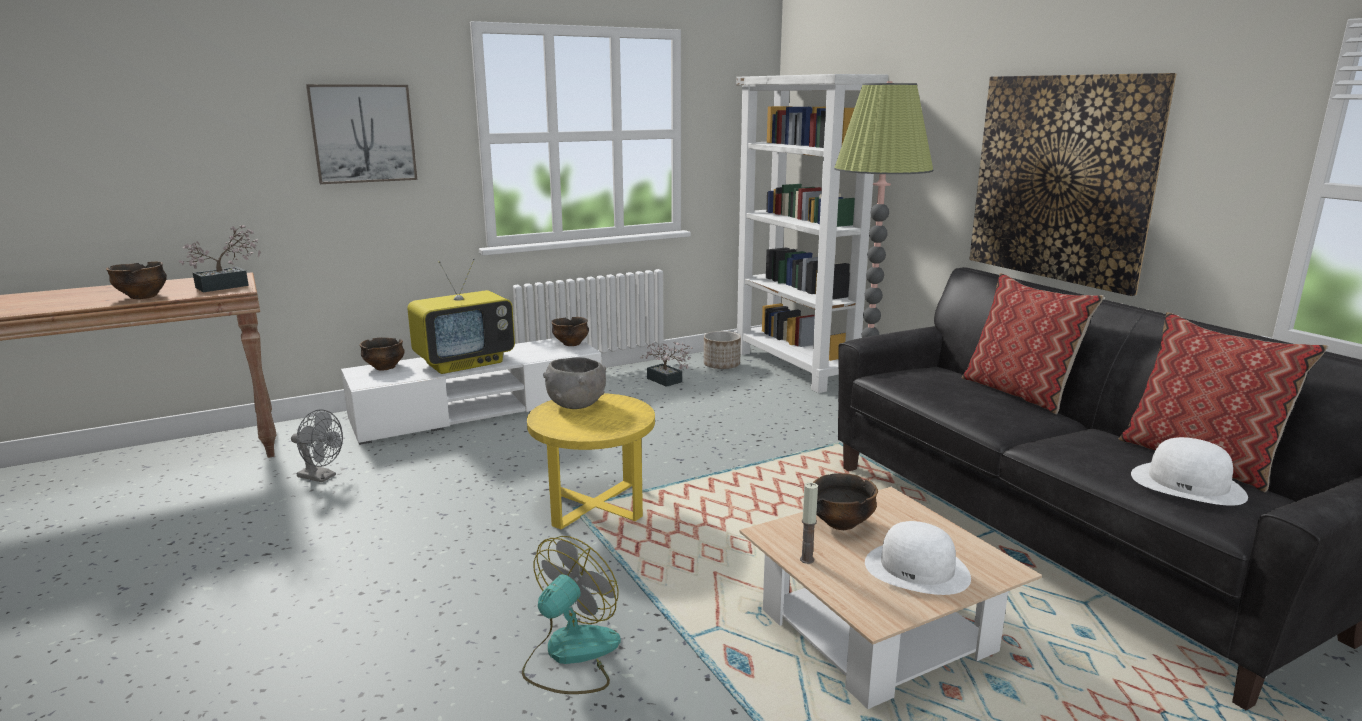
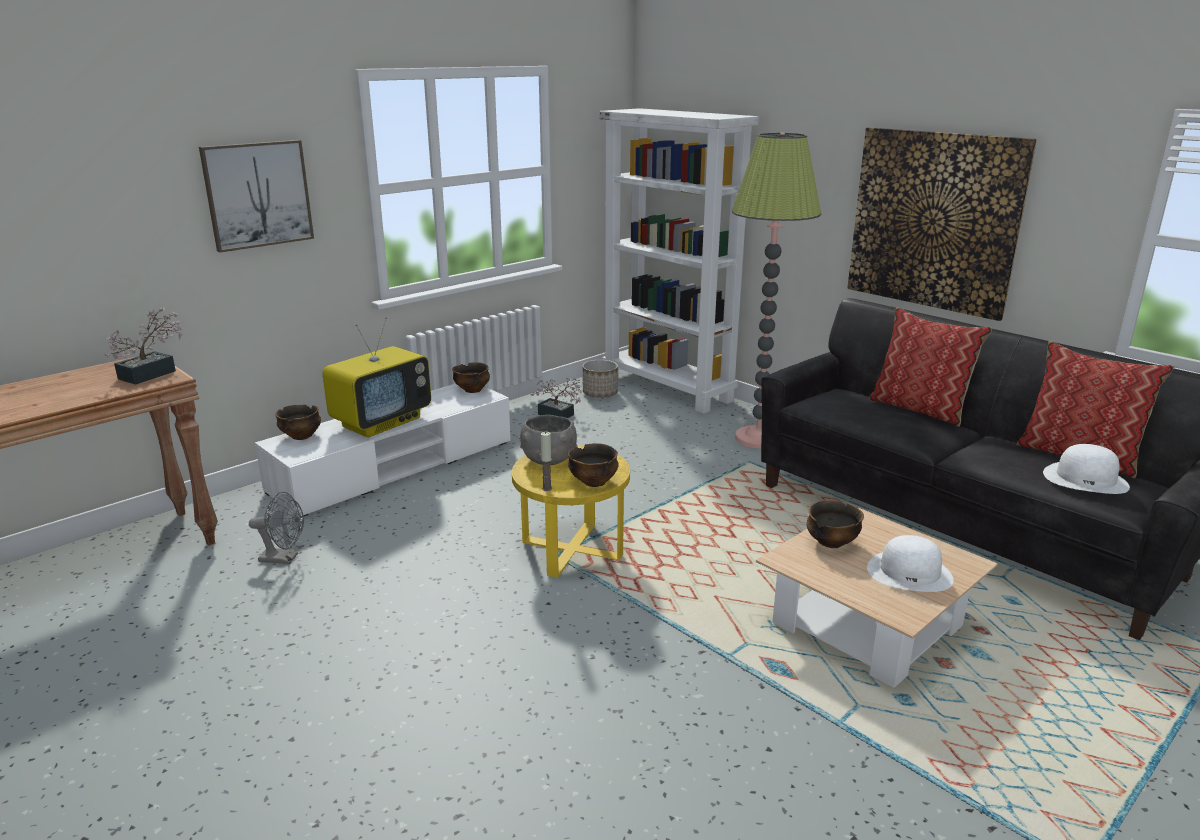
camera: 15 degrees left, 5 degrees up
bowl [106,262,167,299] -> bowl moved to [568,443,619,487]
fan [522,536,621,694] -> none
candle [800,483,818,564] -> candle moved to [541,432,552,491]

